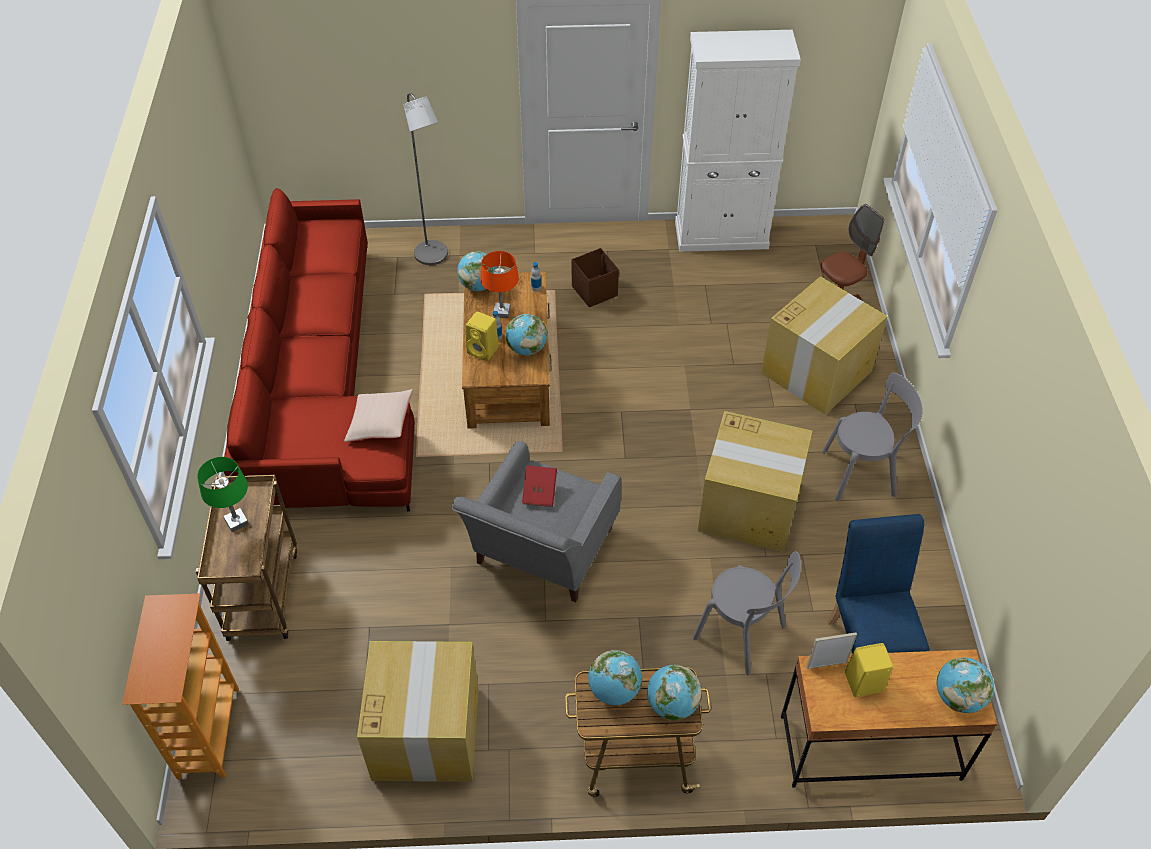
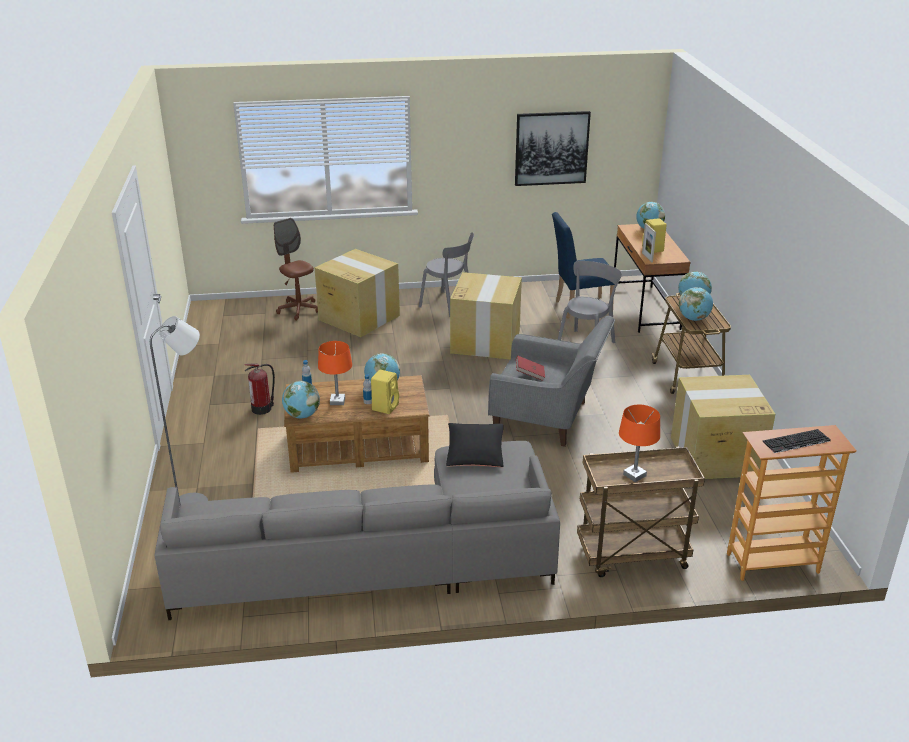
camera: 95 degrees left, 20 degrees down
green table lamp [197,457,249,532] -> orange table lamp [619,405,660,482]
red sofa [224,188,415,512] -> grey sofa [154,441,560,620]
beige pillow [344,389,413,442] -> black pillow [446,423,503,467]
brown storage box [572,248,619,307] -> fire extinguisher [244,363,275,415]
white cabinet [675,30,801,252] -> none
grey chair [822,373,923,501] -> grey chair turned 135 degrees clockwise [419,232,474,317]
none -> picture [515,111,591,186]
none -> keyboard [762,429,831,453]

